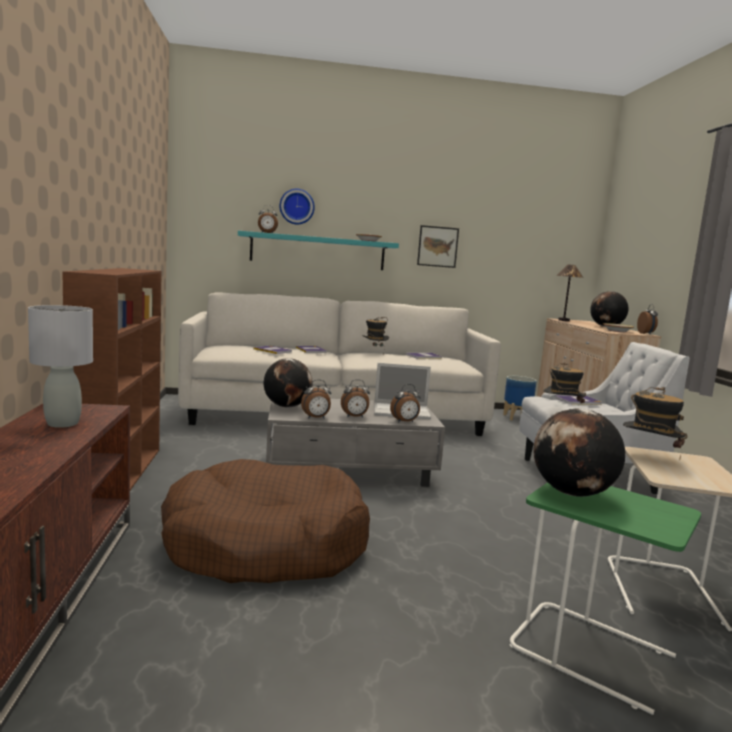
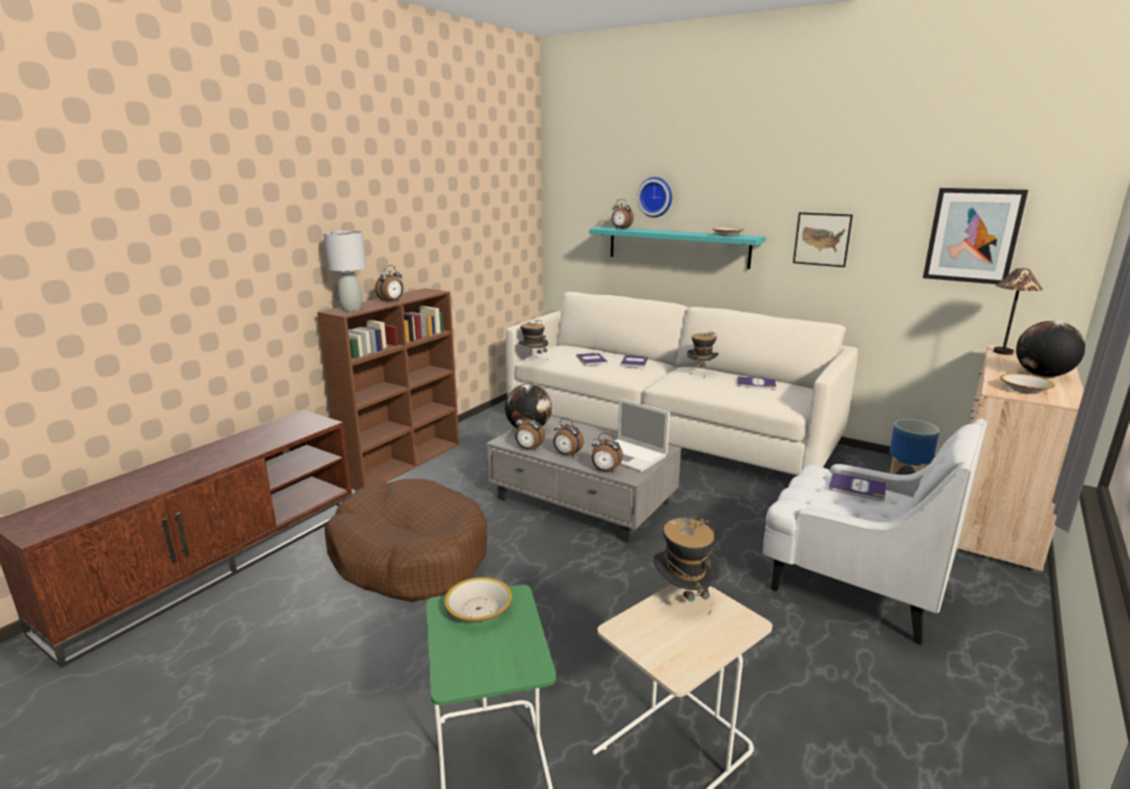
camera: 40 degrees right, 10 degrees up
grey table lamp [28,305,93,428] -> grey table lamp moved to [323,230,366,311]
globe [533,408,625,497] -> bowl [444,577,512,622]
hat [543,362,586,403] -> hat moved to [518,320,548,354]
alarm clock [637,304,658,334] -> alarm clock moved to [375,265,404,303]
none -> picture [923,188,1028,284]

